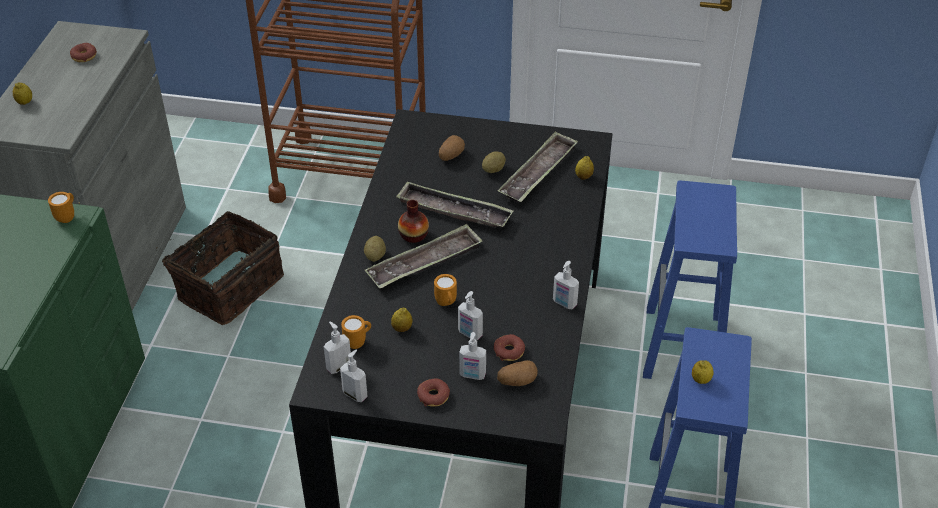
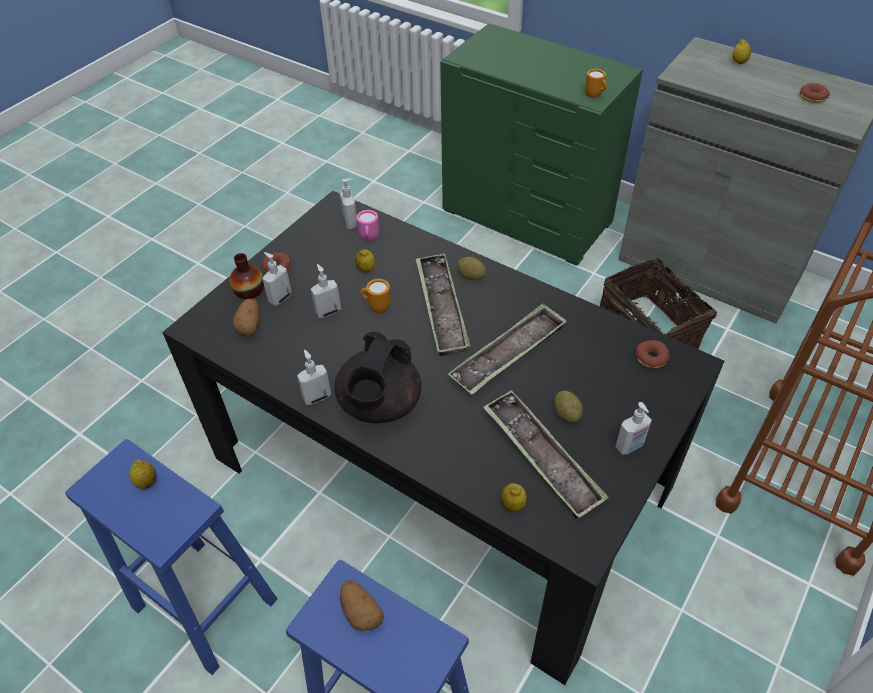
camera: 115 degrees right, 5 degrees up
soap dispenser [340,349,368,402] -> soap dispenser moved to [615,402,652,454]
orange mug [341,315,371,349] -> pink mug [356,210,379,241]
vase [398,200,429,243] -> vase moved to [230,253,264,299]
potato [439,135,465,161] -> potato moved to [340,580,384,631]
donut [494,334,525,361] -> donut moved to [636,340,669,368]
none -> black teapot [335,332,421,423]

